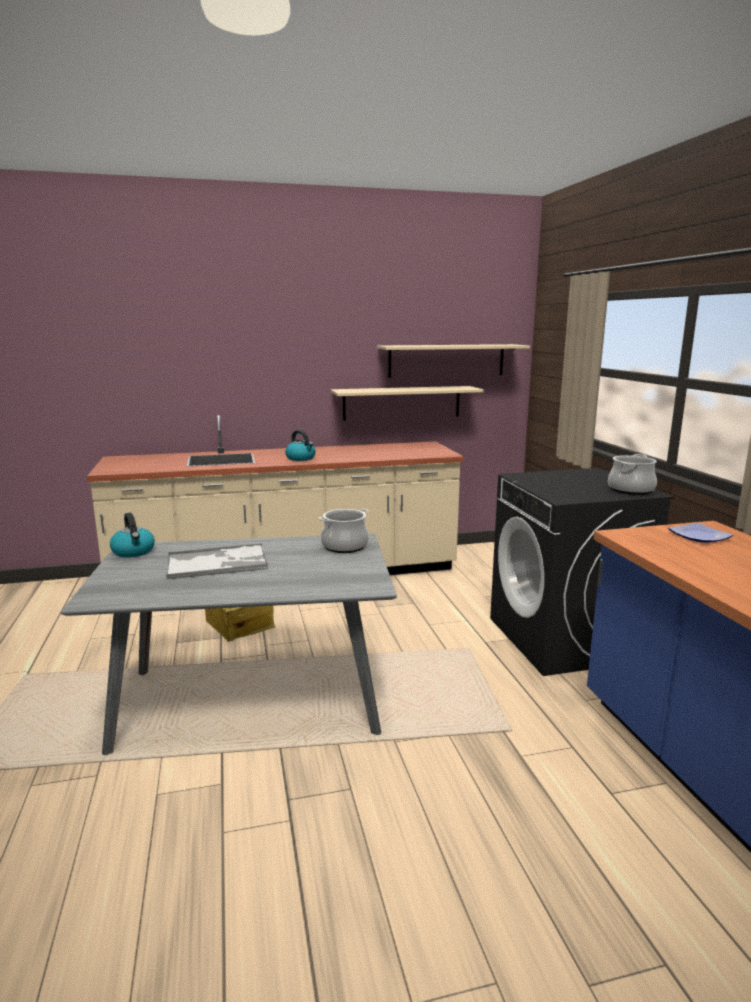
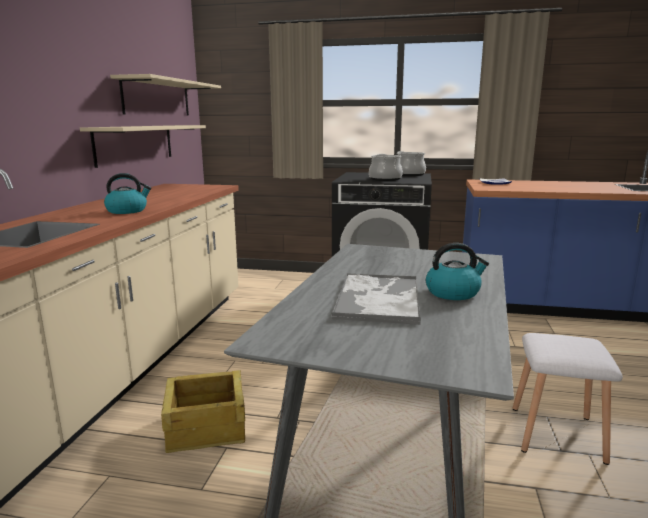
camera: 65 degrees left, 0 degrees up
kettle [110,513,155,558] -> kettle moved to [426,243,489,300]
cooking pot [318,509,370,553] -> cooking pot moved to [369,154,403,181]
none -> white stool [513,333,623,465]

